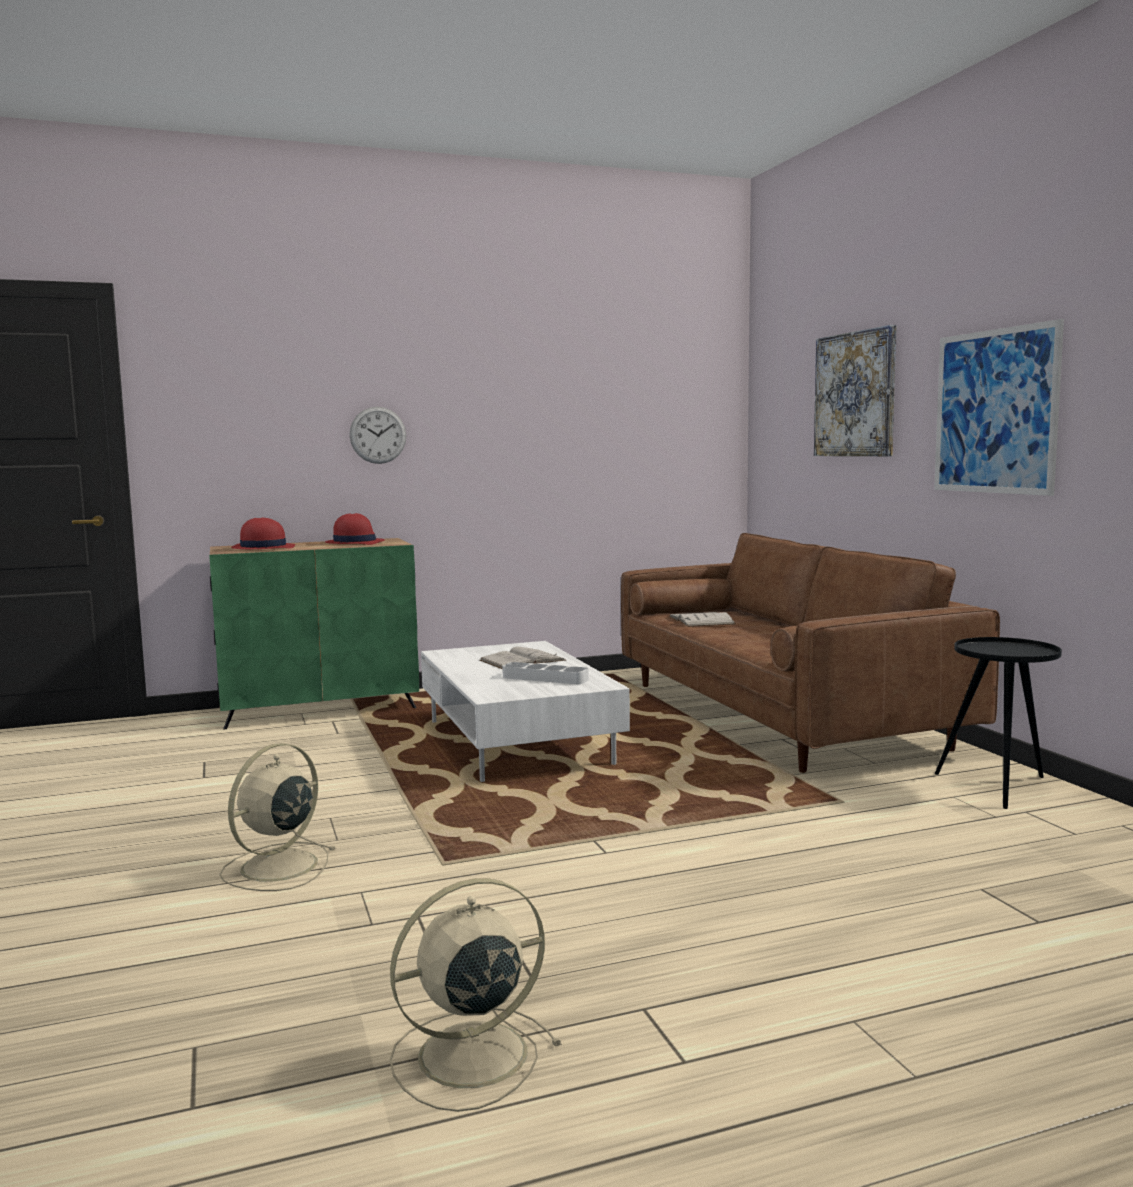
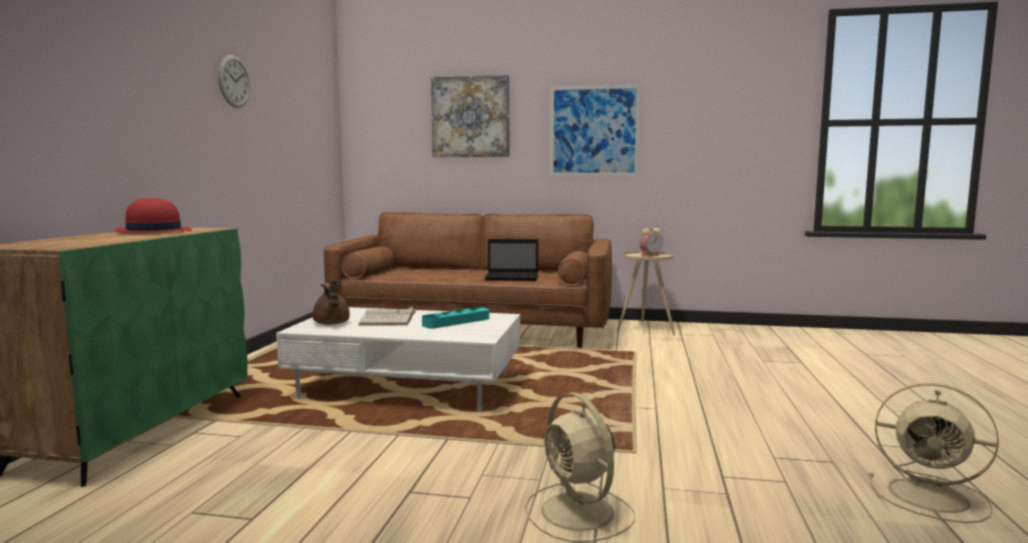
camera: 60 degrees left, 0 degrees up
red hat [231,517,295,549] -> none
wall clock [349,407,406,464] -> wall clock moved to [218,55,250,108]
beige fan [390,878,562,1112] -> beige fan turned 60 degrees counterclockwise [869,383,999,523]
white tray [502,662,589,684] -> turquoise tray [422,307,489,329]
white book [669,612,735,627] -> none
black side table [935,637,1062,809] -> beige side table [617,251,675,335]
none -> brown teapot [313,279,350,325]
none -> laptop [485,239,538,281]
none -> alarm clock [640,228,662,257]

